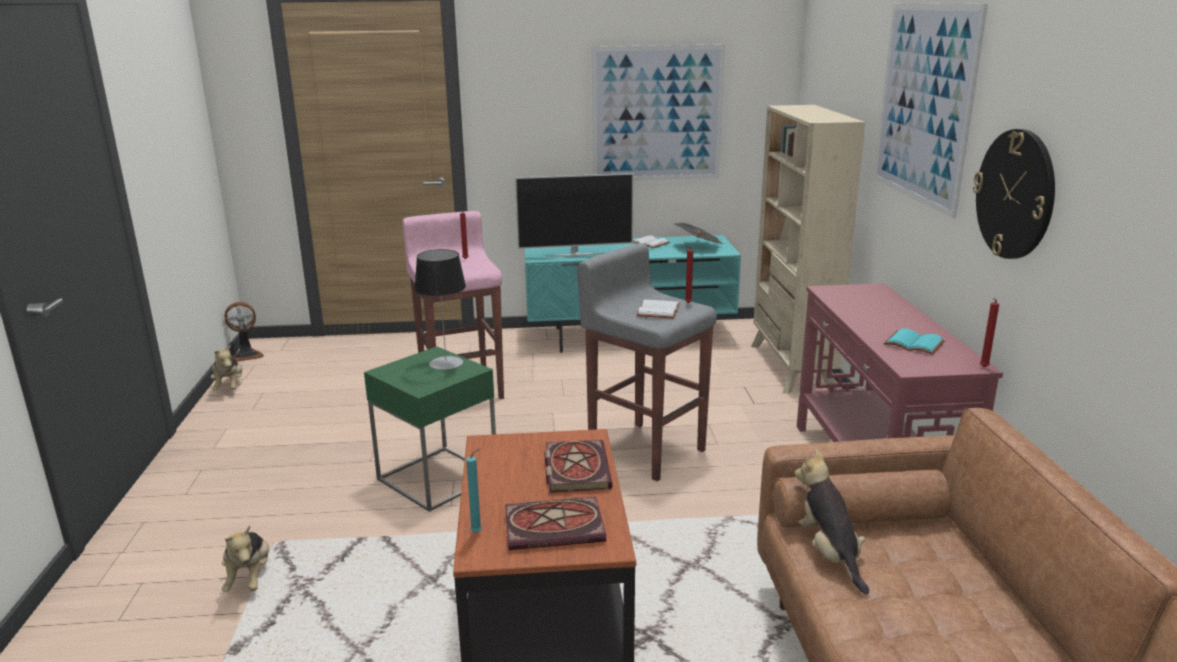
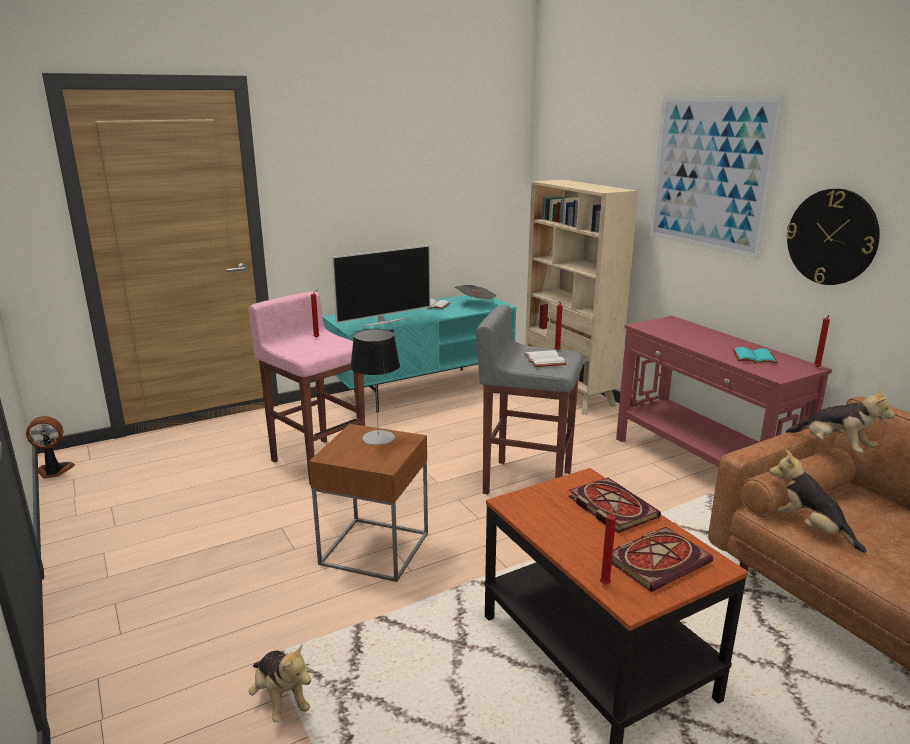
camera: 25 degrees left, 0 degrees up
plush toy [210,344,242,391] -> plush toy moved to [785,387,895,453]
fan [225,302,264,362] -> fan turned 150 degrees counterclockwise [26,416,75,478]
green side table [364,347,496,512] -> brown side table [309,424,428,582]
turquoise candle [466,448,482,533] -> red candle [600,505,617,585]
picture [592,44,725,180] -> none

